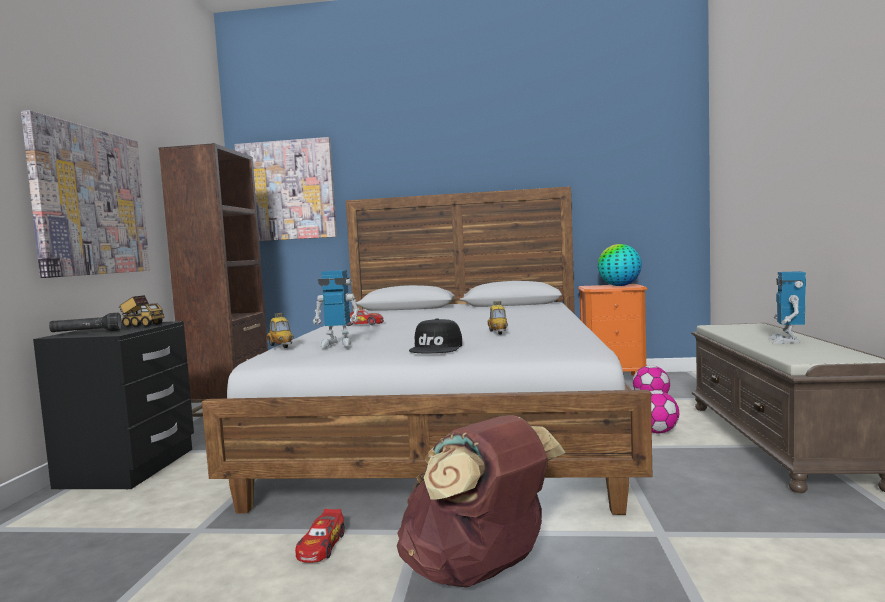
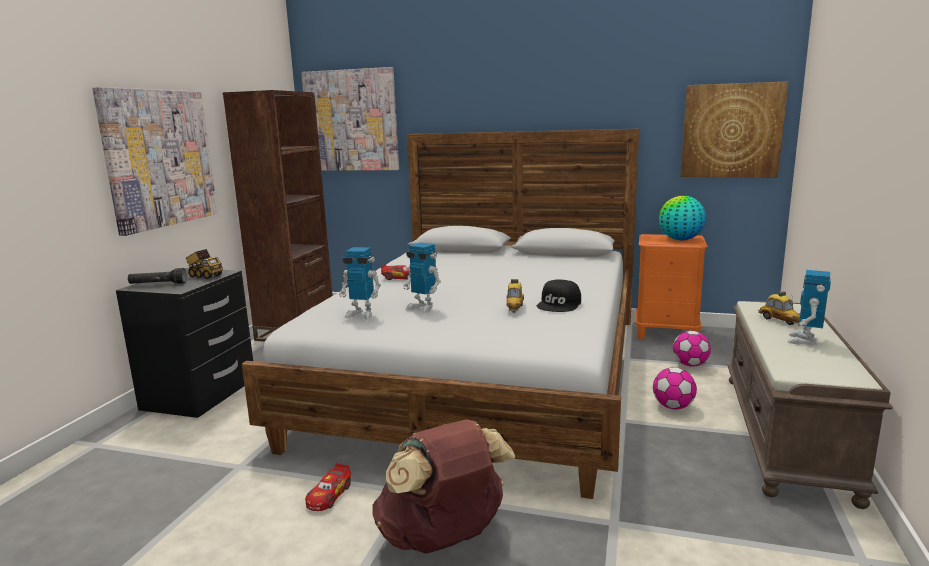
camera: 10 degrees right, 10 degrees up
toy car [267,313,294,348] -> toy car moved to [758,291,800,325]
black cap [409,318,462,354] -> black cap moved to [537,280,581,312]
none -> toy robot [403,242,441,313]
none -> picture [680,82,789,177]

